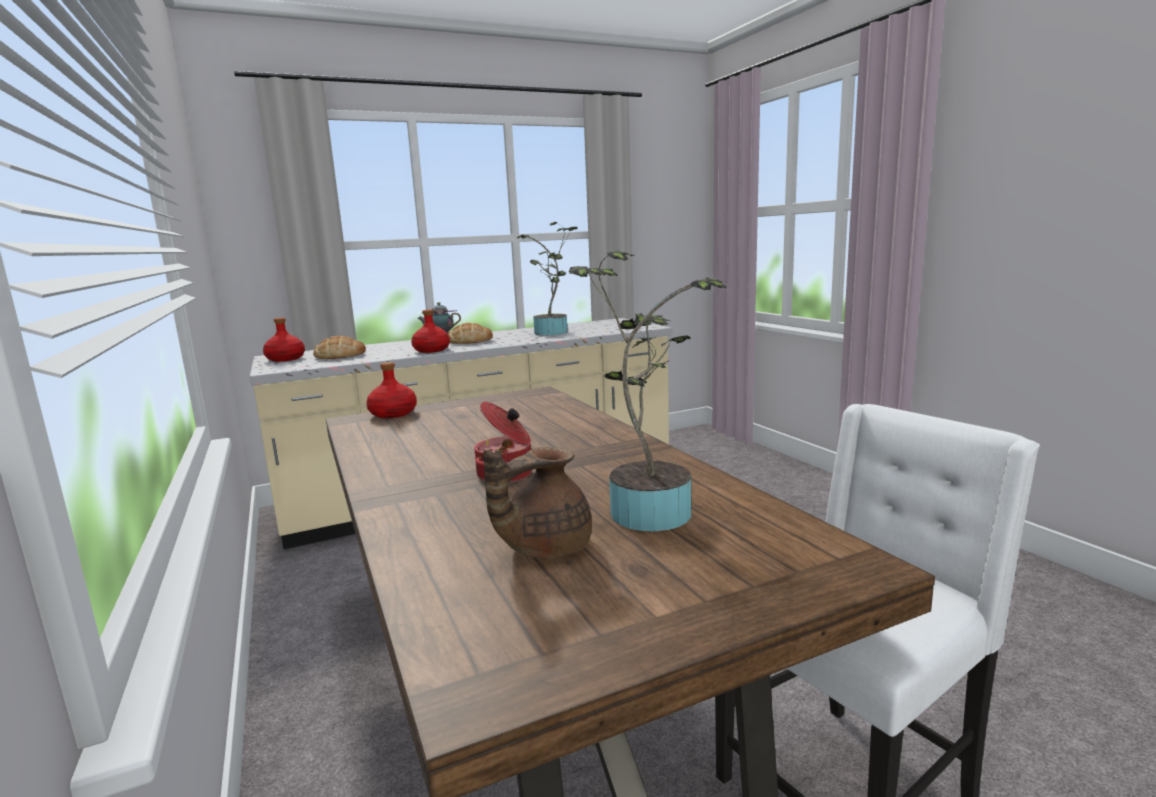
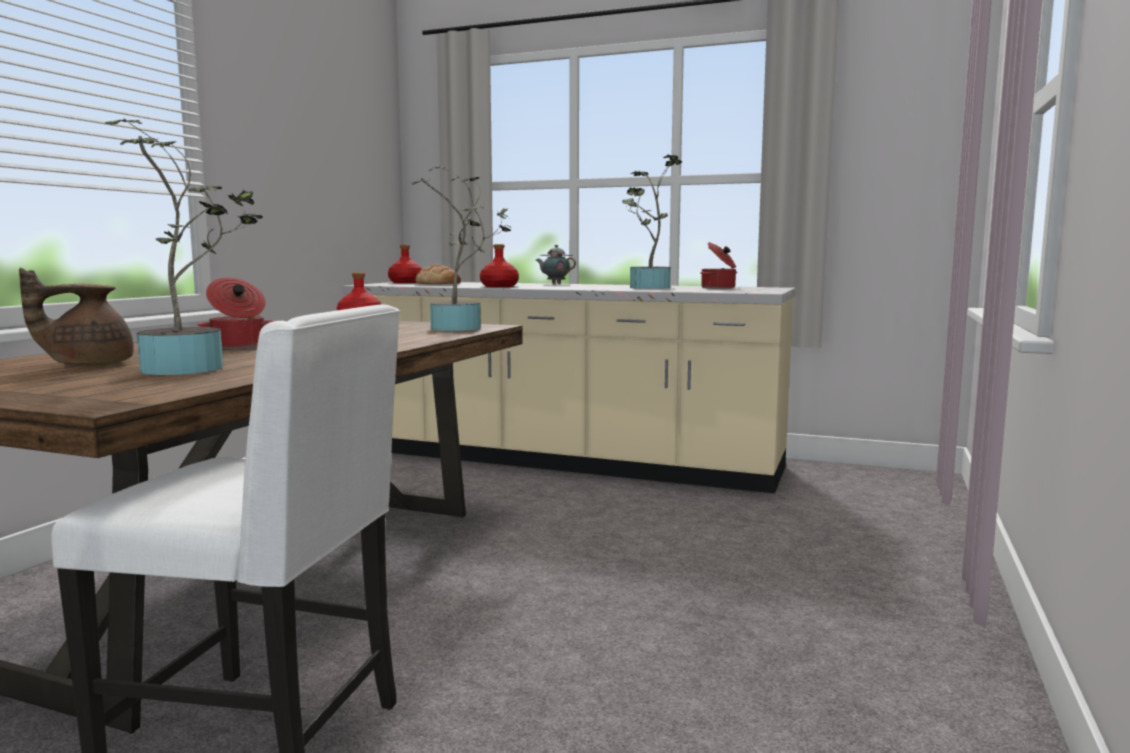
camera: 45 degrees right, 5 degrees down
bread [448,323,493,344] -> none
brown teapot [483,447,592,558] -> brown teapot turned 45 degrees counterclockwise [19,268,134,366]
none -> potted plant [411,166,511,331]
none -> cooking pot [700,242,737,289]

